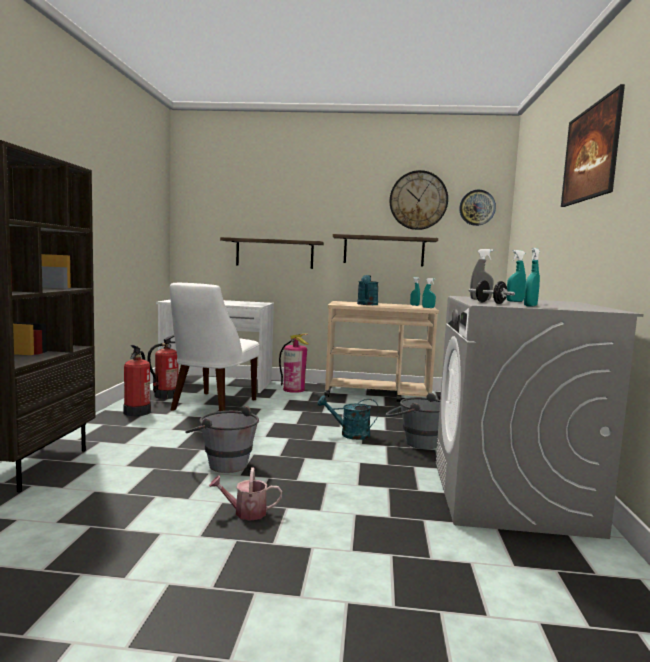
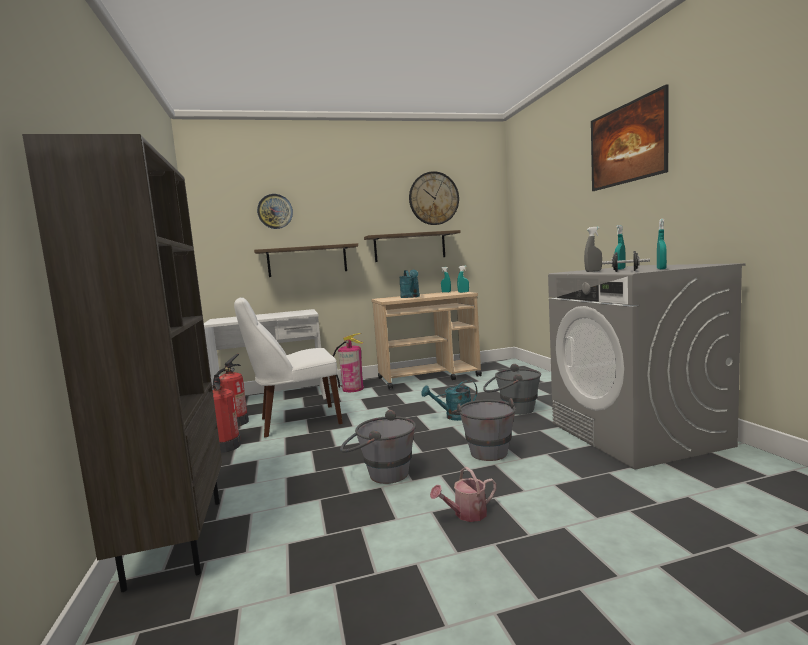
camera: 20 degrees left, 0 degrees up
white chair [170,283,259,411] -> white chair turned 75 degrees clockwise [234,297,343,437]
wall clock [459,190,496,226] -> wall clock moved to [257,194,293,229]
none -> grey bucket [452,398,516,461]

